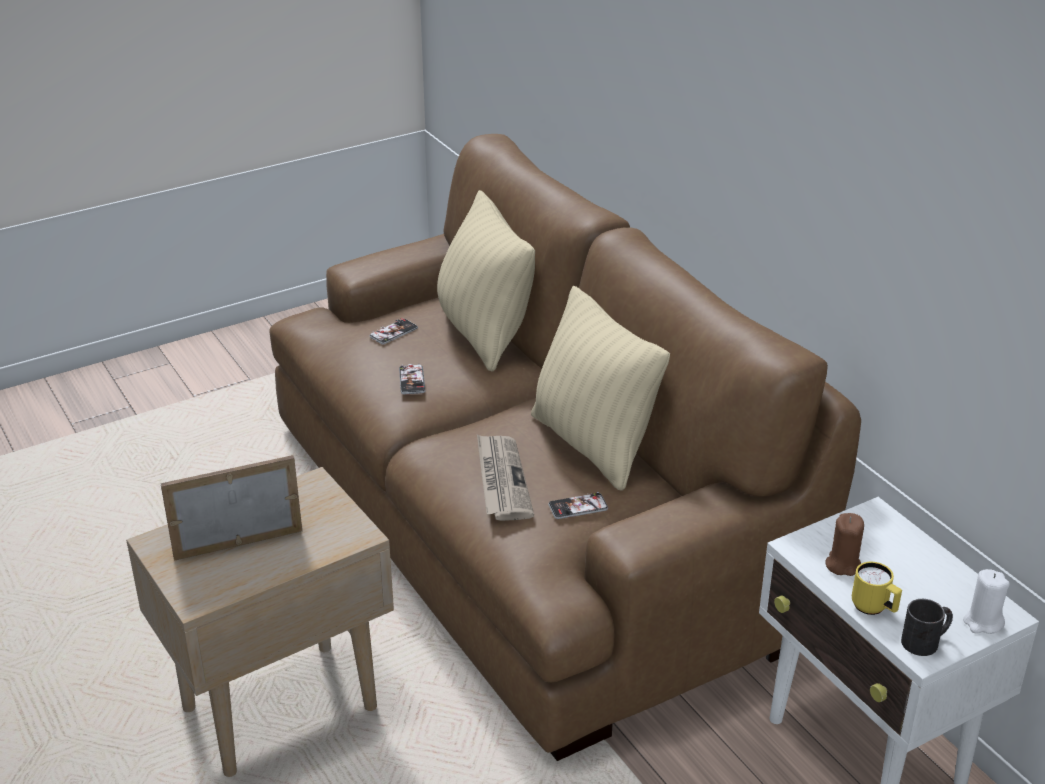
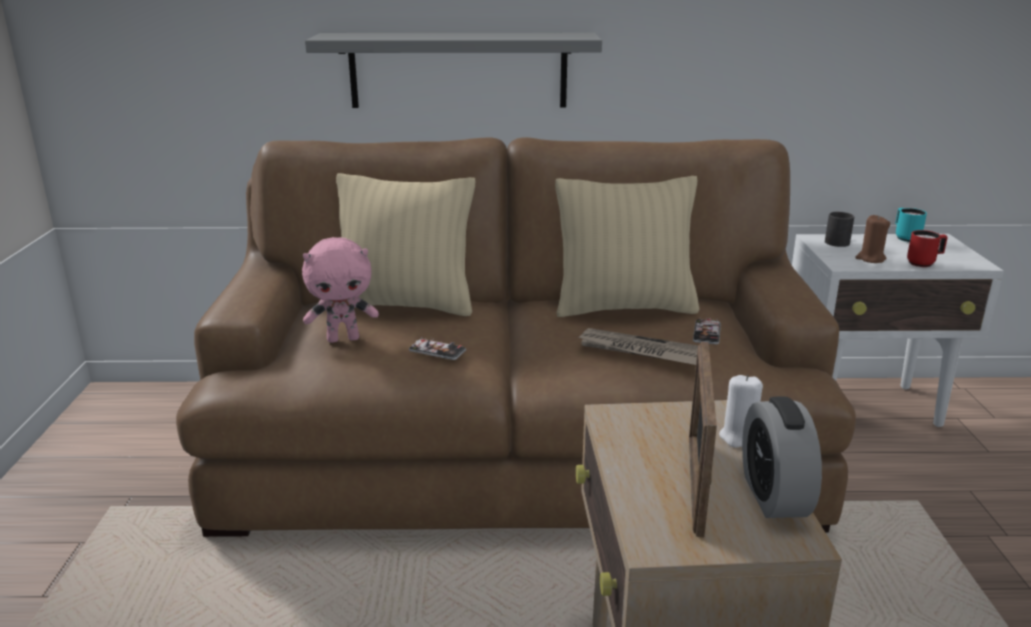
camera: 60 degrees left, 10 degrees down
phone [369,318,418,344] -> pink plush toy [302,237,379,343]
yellow mug [852,562,902,615] -> red mug [907,230,948,267]
black mug [901,599,953,656] -> black mug moved to [825,212,854,247]
white candle [963,569,1010,634] -> white candle moved to [719,375,763,447]
none -> grey shelf [305,33,602,108]
none -> alarm clock [742,396,822,518]
none -> turquoise mug [895,208,927,242]

